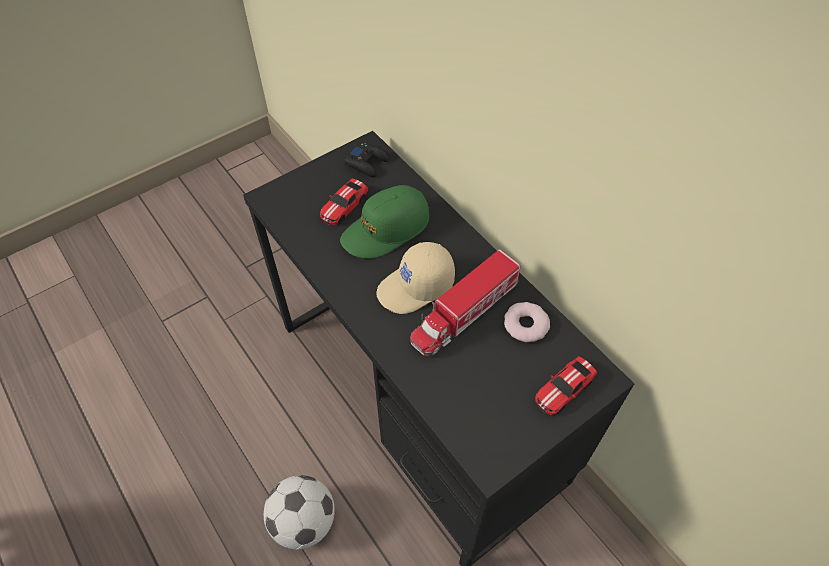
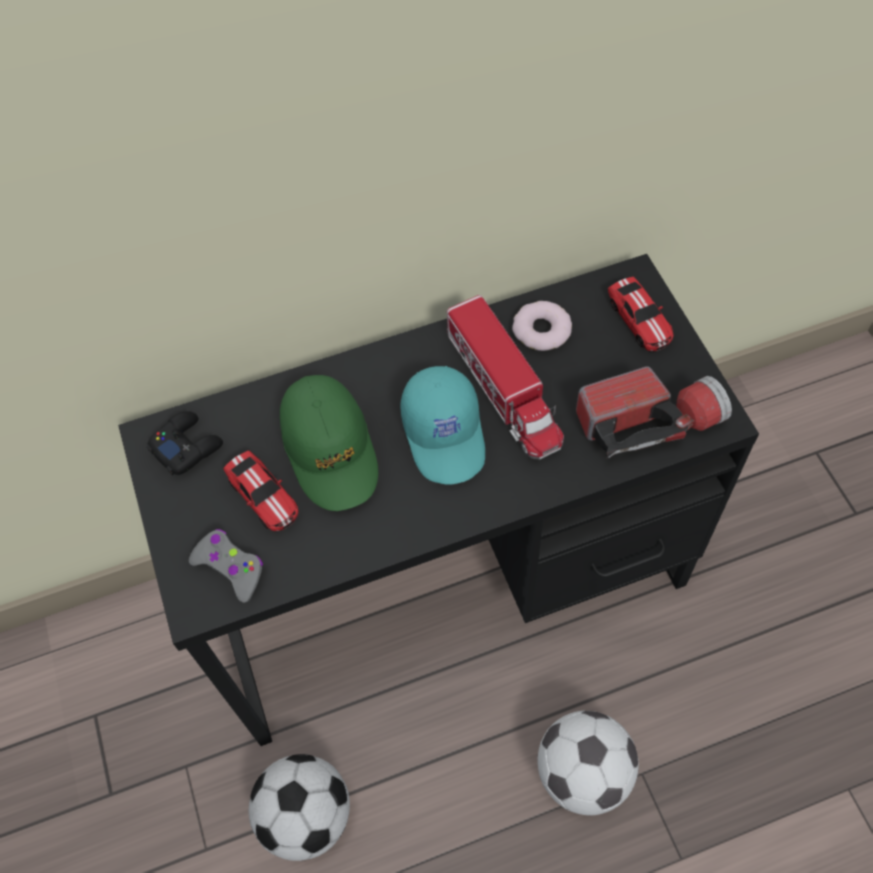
camera: 70 degrees left, 5 degrees up
beige cap [376,242,455,314] -> turquoise cap [400,366,485,485]
none -> grey game controller [189,529,263,603]
none -> football [248,754,350,861]
none -> flashlight [576,366,732,458]

